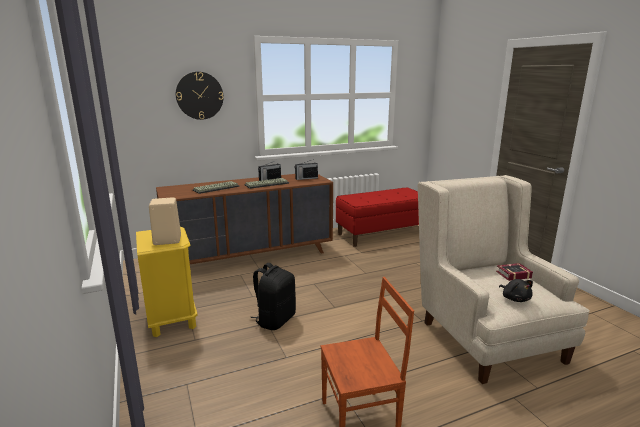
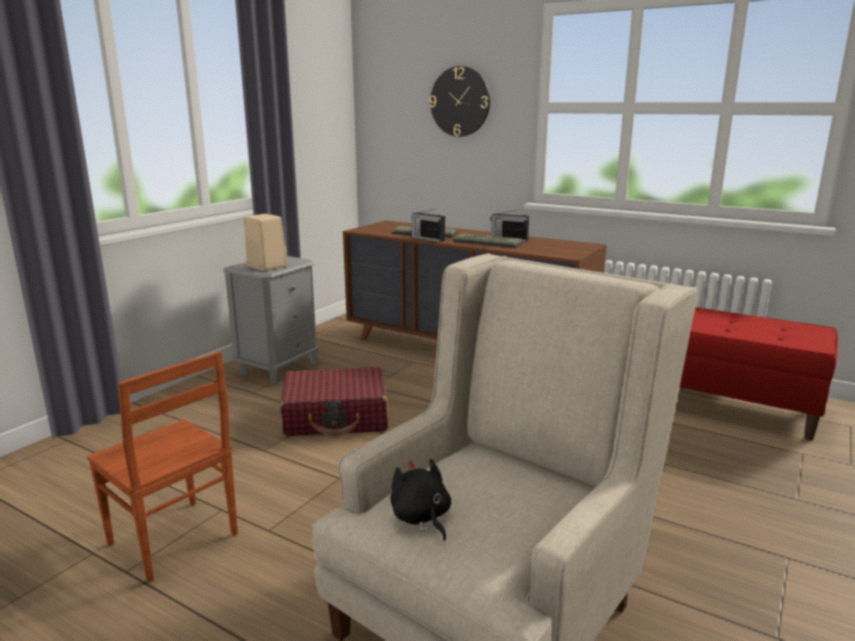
camera: 55 degrees right, 0 degrees up
yellow nightstand [136,227,197,337] -> grey nightstand [223,256,320,384]
black backpack [250,263,296,330] -> red suitcase [280,367,388,436]
radio [295,159,318,180] -> radio moved to [411,209,445,242]
book [496,263,533,281] -> none
black plush toy [499,279,533,302] -> black plush toy turned 120 degrees clockwise [391,459,451,541]

